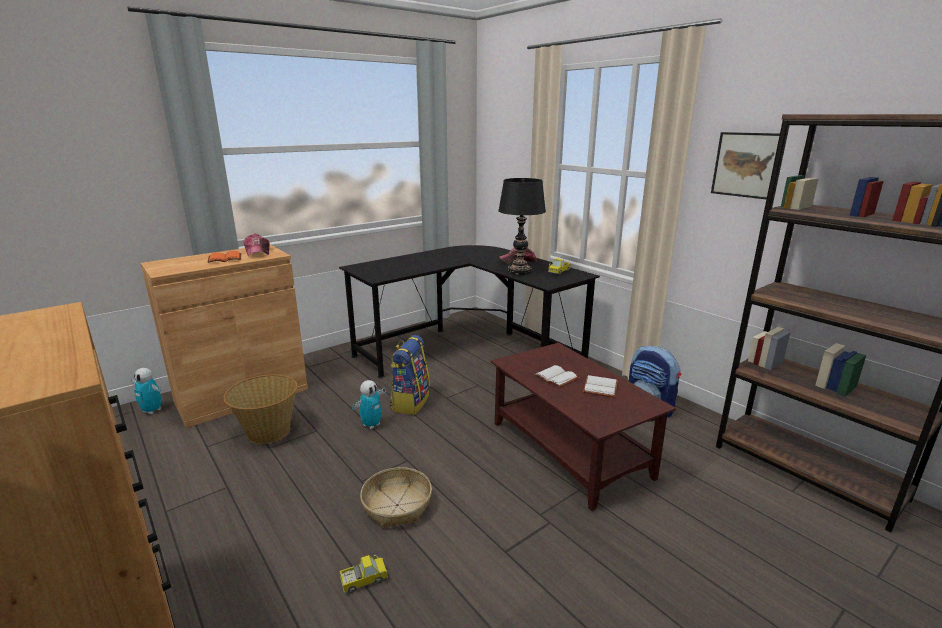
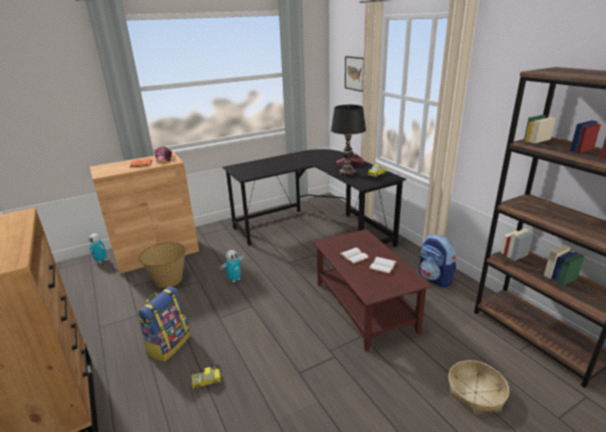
camera: 10 degrees right, 5 degrees up
basket [360,467,432,528] -> basket moved to [448,360,509,413]
backpack [390,335,430,415] -> backpack moved to [138,286,190,362]
picture [711,132,780,199] -> picture moved to [345,56,364,92]

